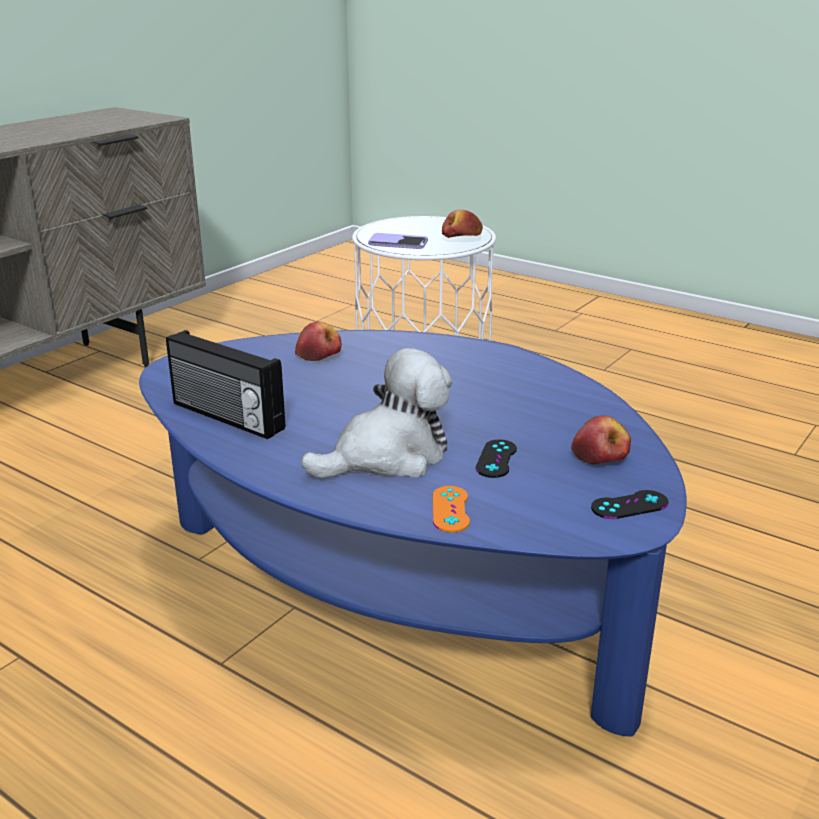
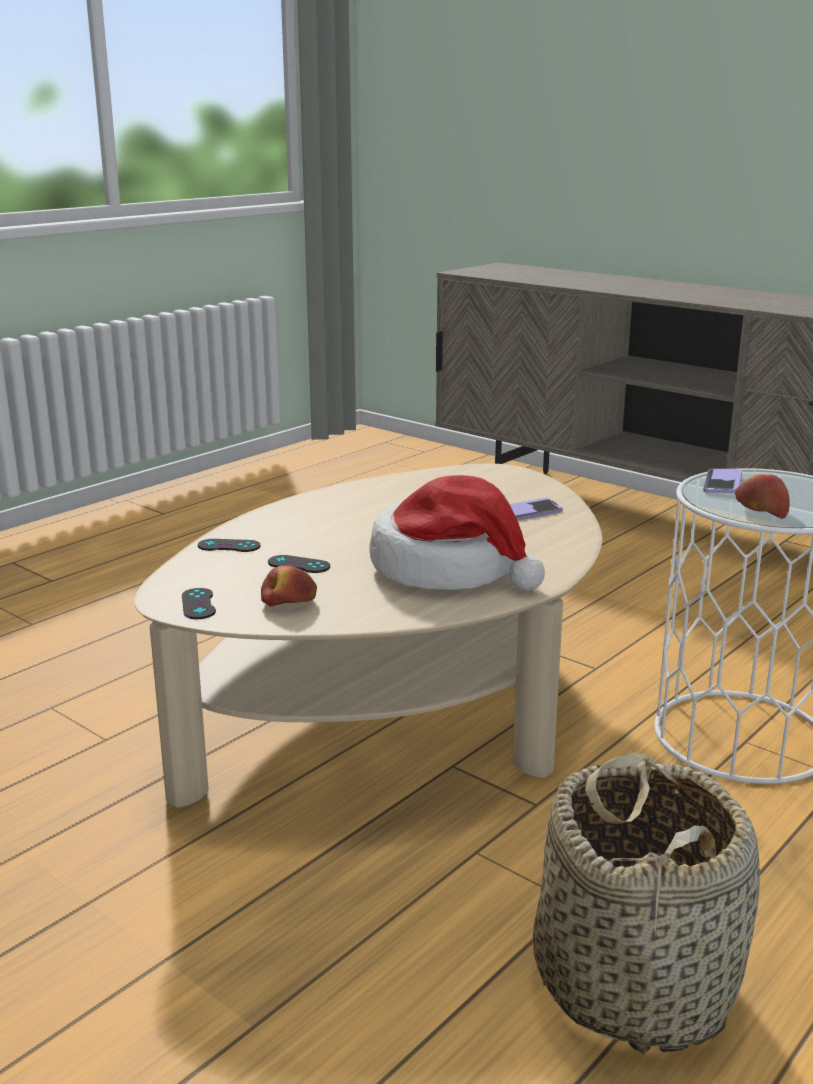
camera: 95 degrees right, 5 degrees down
blue coffee table [139,330,686,737] -> beige coffee table [134,464,603,808]
radio [166,330,285,439] -> none
apple [295,321,342,361] -> phone [510,498,563,521]
plush toy [301,348,452,478] -> none
orange game controller [433,486,470,533] -> black game controller [198,539,261,552]
none -> hat [369,475,545,591]
none -> basket [533,752,760,1055]

